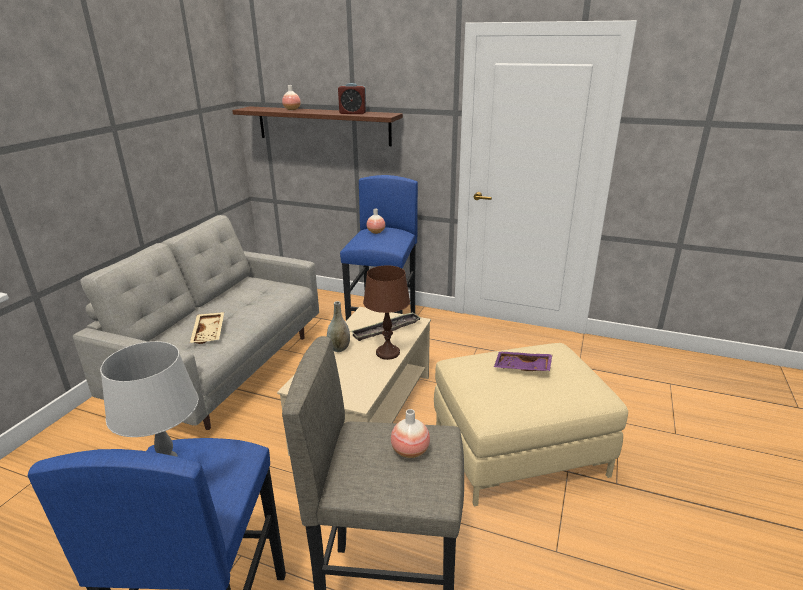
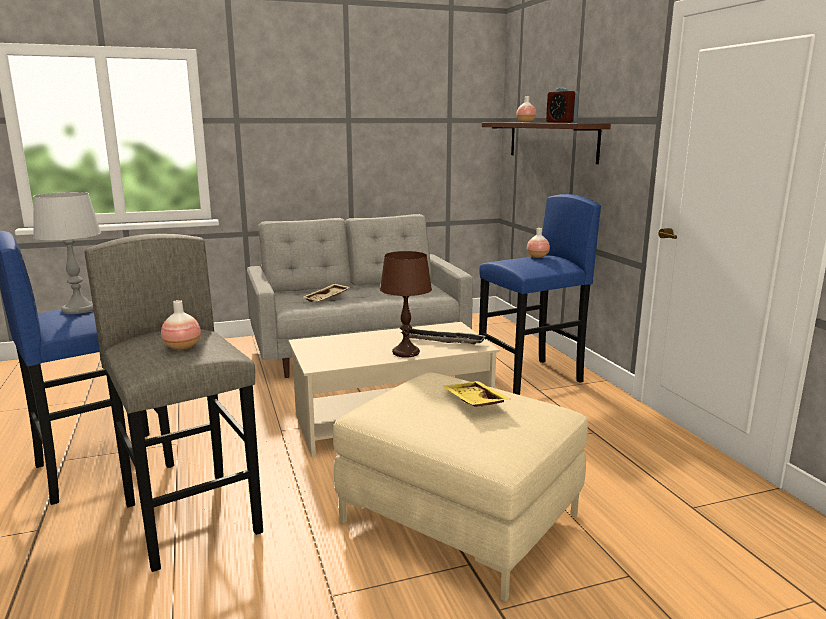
camera: 50 degrees right, 10 degrees down
grey vase [327,301,350,352] -> none
purple tray [494,352,552,371] -> yellow tray [442,381,511,407]

